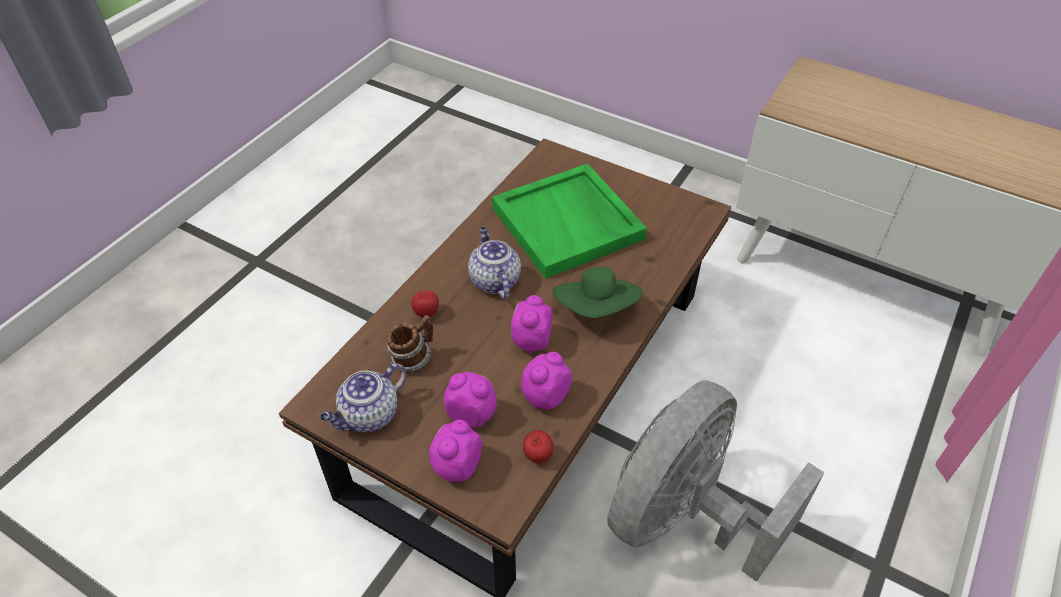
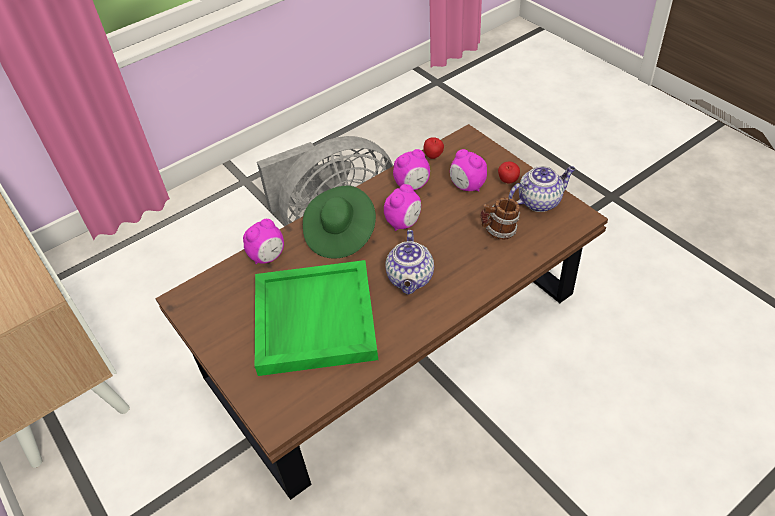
camera: 155 degrees left, 0 degrees up
apple [411,290,439,317] -> apple moved to [498,162,520,184]
alarm clock [429,420,482,483] -> alarm clock moved to [243,219,284,264]

